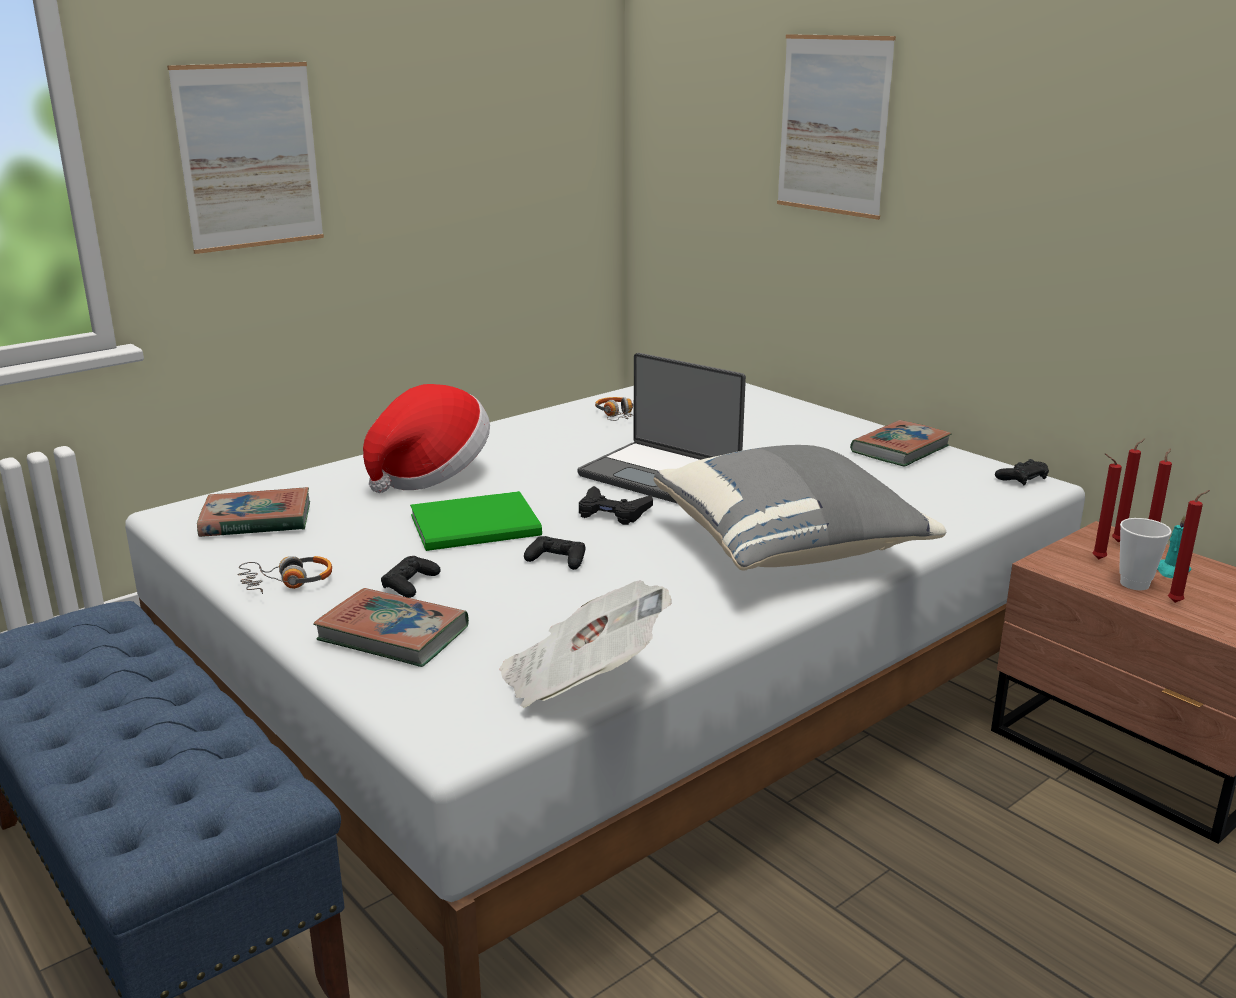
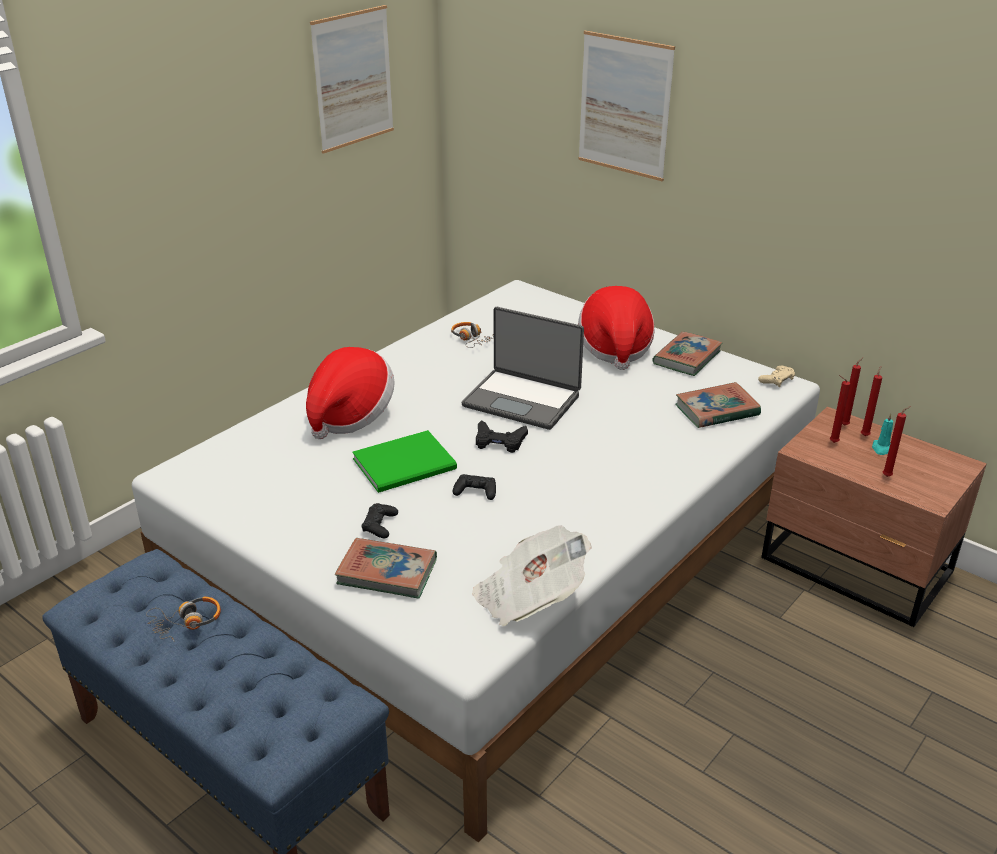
camera: 10 degrees left, 10 degrees up
picture [167,62,324,254] -> picture moved to [310,5,394,154]
book [197,487,310,537] -> book moved to [675,382,761,428]
headphones [237,556,332,594] -> headphones moved to [146,597,221,642]
grey pillow [653,445,946,571] -> none
black game controller [995,459,1049,485] -> beige game controller [758,366,795,387]
cup [1119,518,1172,590] -> none
none -> hat [578,286,654,370]

